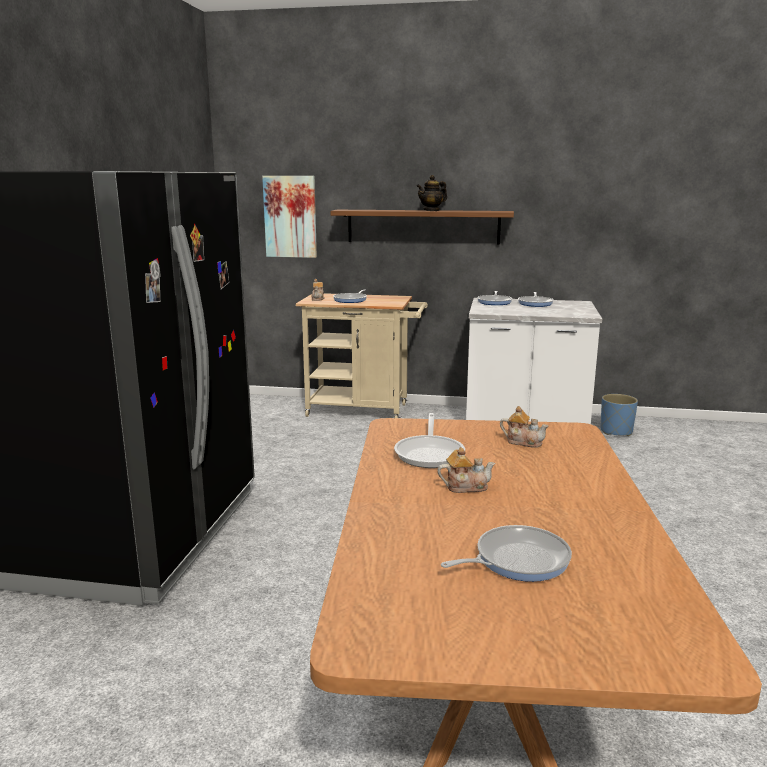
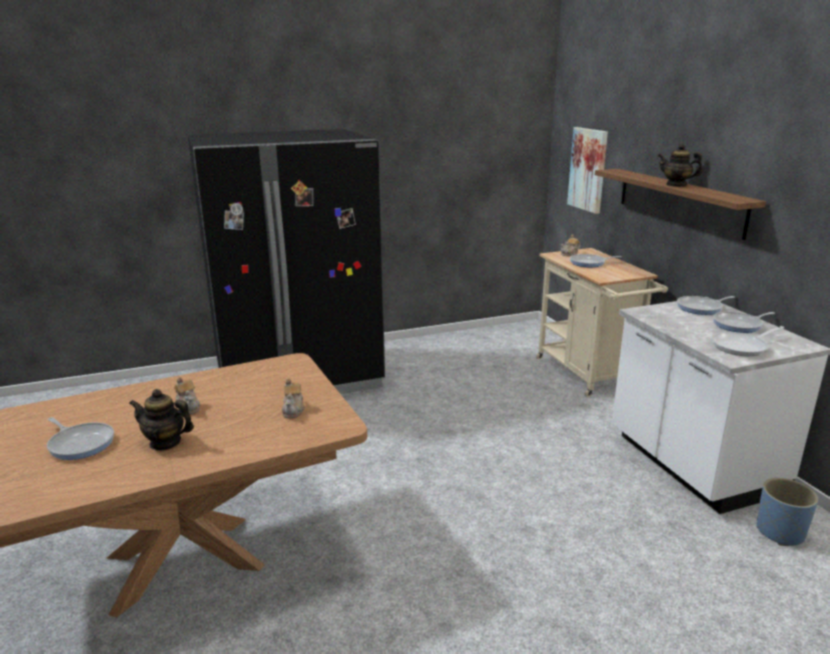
camera: 60 degrees right, 5 degrees up
frying pan [394,413,465,468] -> frying pan moved to [711,326,784,356]
none -> teapot [129,389,194,451]

